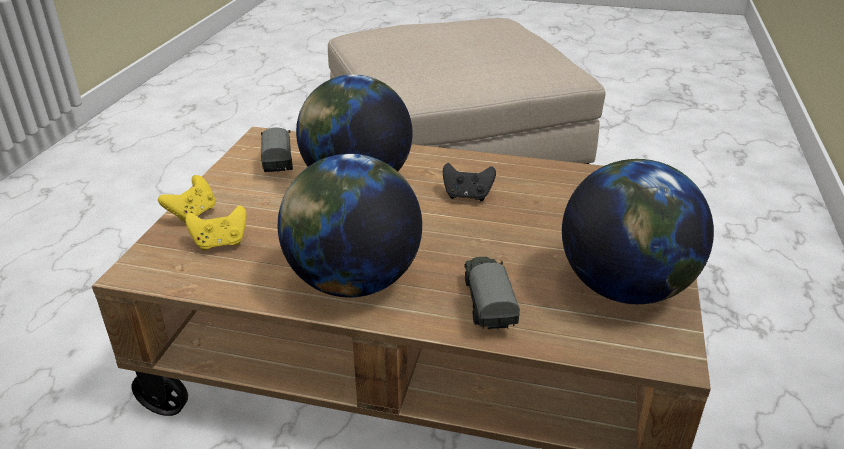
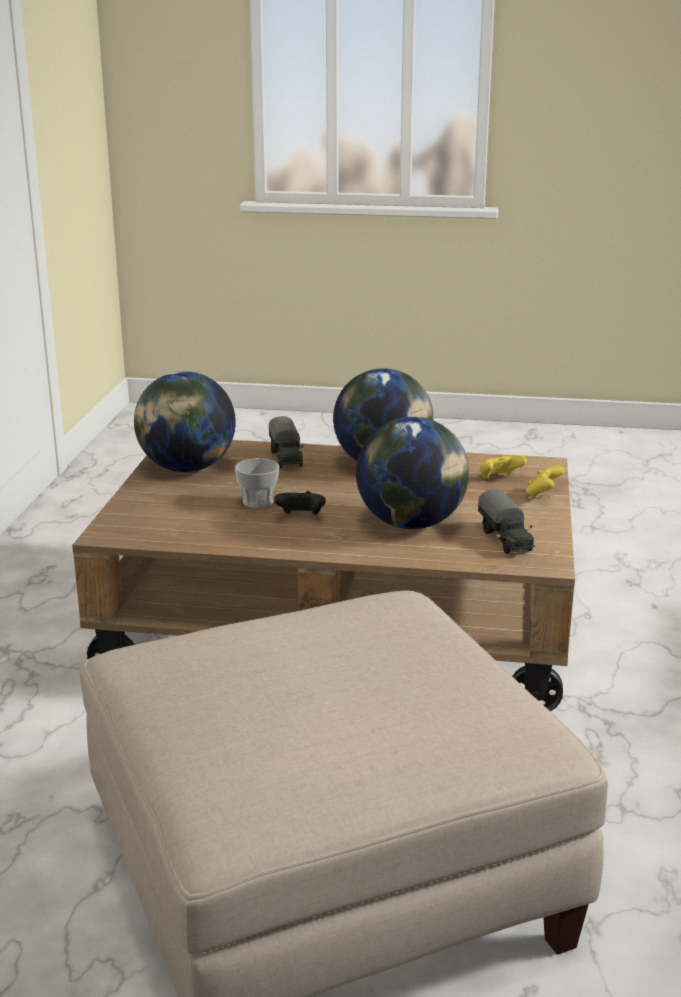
camera: 175 degrees right, 10 degrees down
none -> cup [235,458,279,508]

